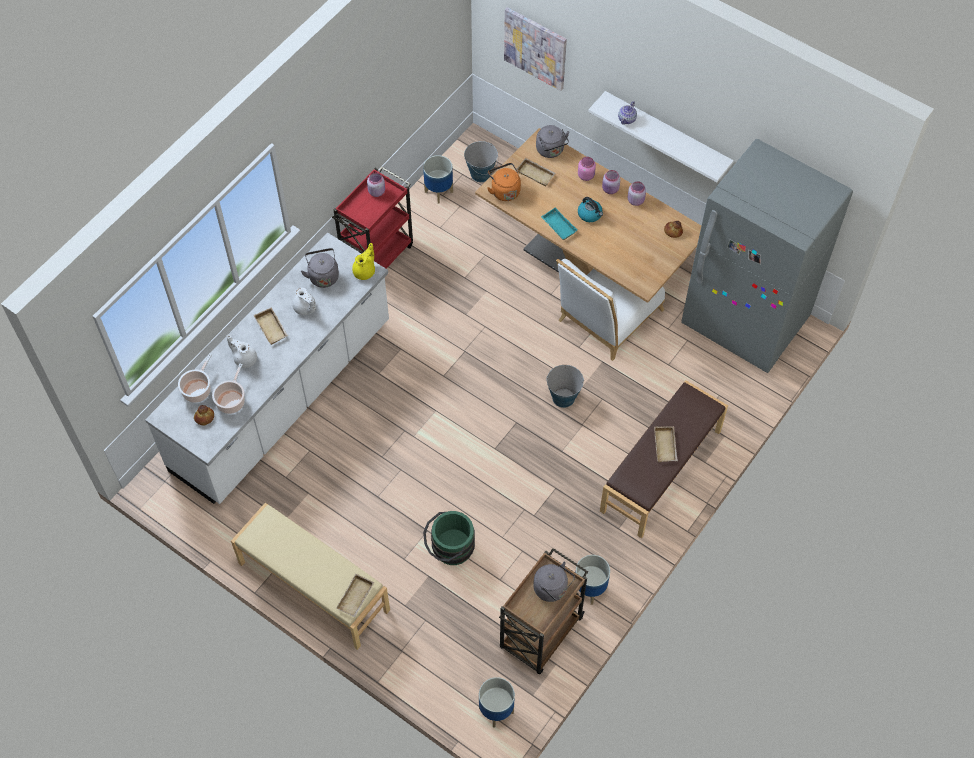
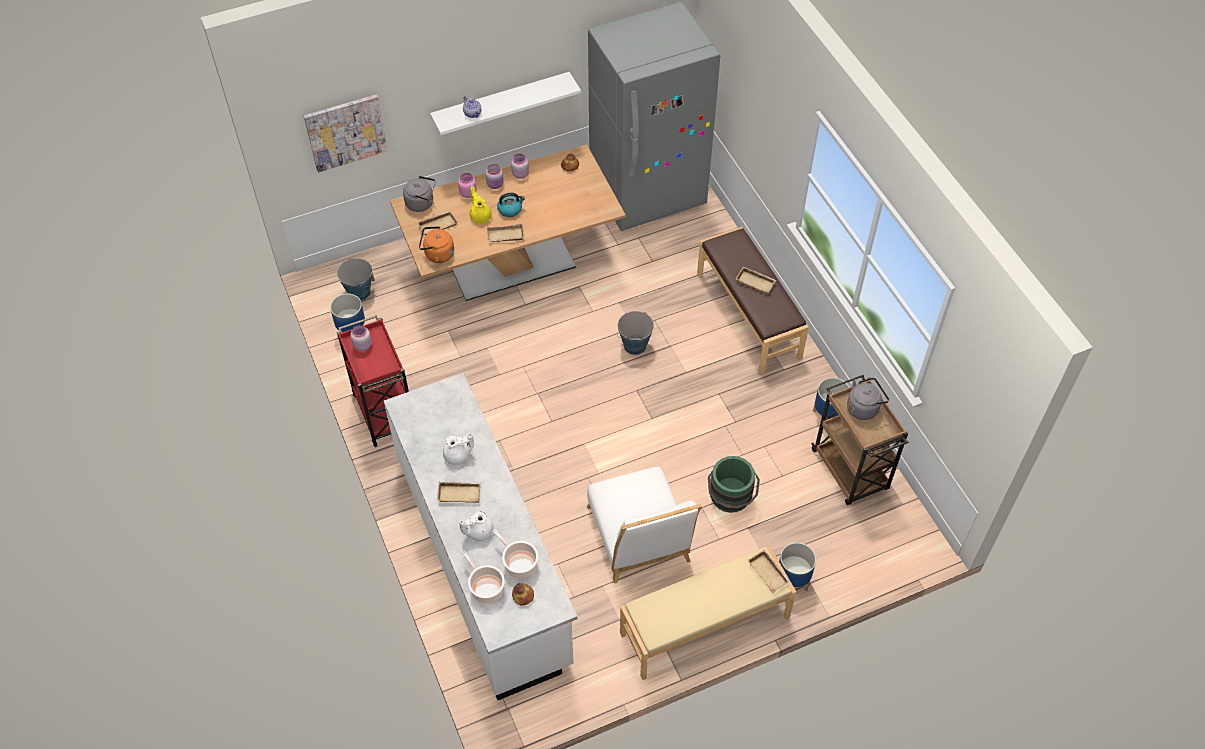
camera: 60 degrees left, 5 degrees down
grey kettle [301,248,339,288] -> none
yellow teapot [352,243,375,280] -> yellow teapot moved to [470,186,492,224]
planter [479,677,515,728] -> planter moved to [779,543,816,591]
turquoise tray [541,207,578,240] -> beige tray [486,223,524,242]
white chair [556,259,665,361] -> white chair moved to [587,467,702,584]

